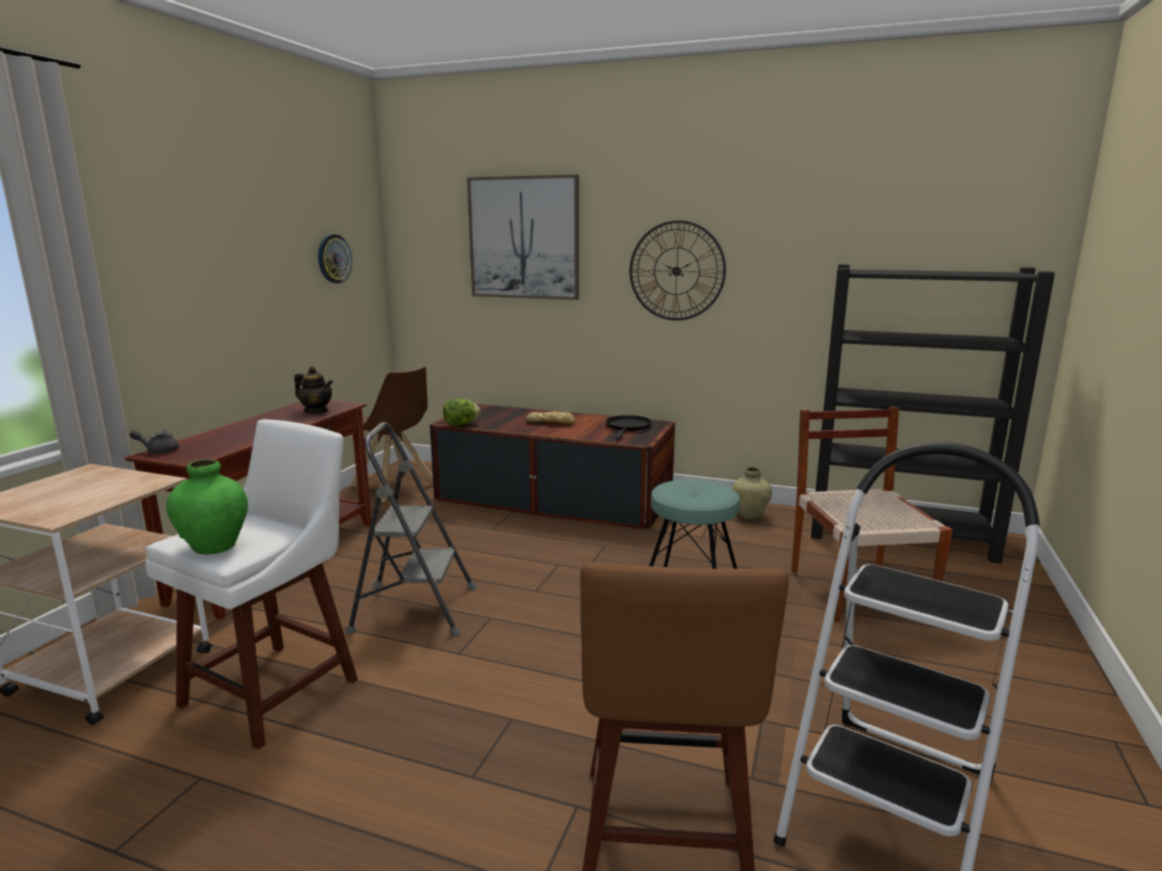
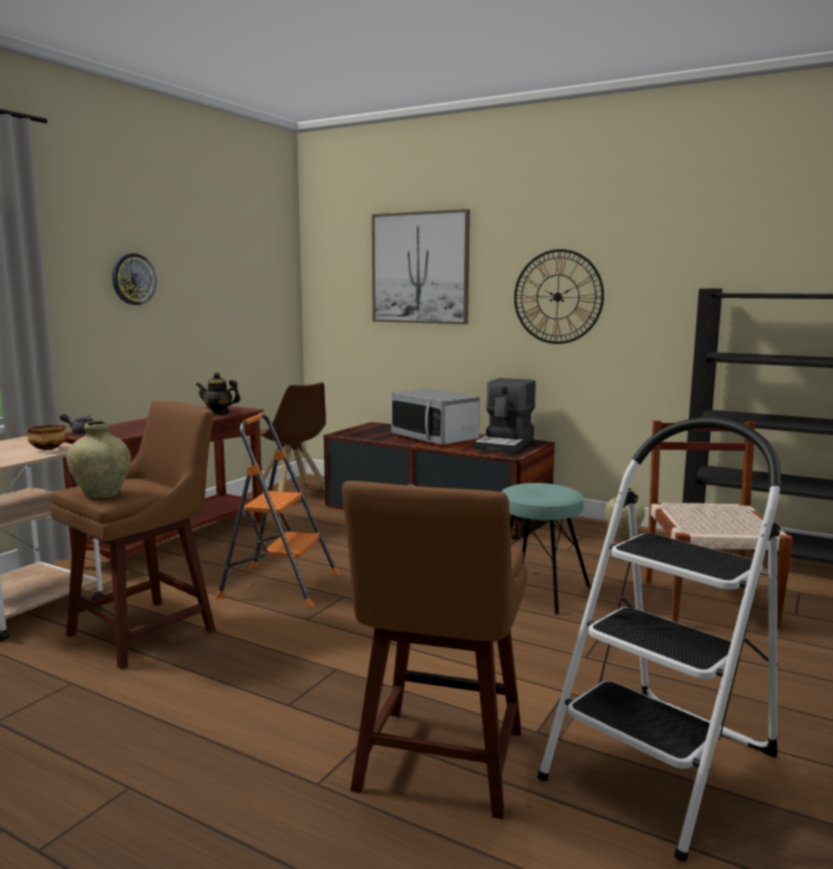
camera: 10 degrees right, 5 degrees down
white stool [145,419,358,750] -> brown stool [51,400,216,669]
green vase [166,459,248,555] -> beige vase [66,421,131,498]
teapot [294,366,333,413] -> teapot turned 150 degrees clockwise [196,372,241,415]
wall clock [318,234,352,283] -> wall clock moved to [112,253,156,305]
grey step ladder [344,422,477,637] -> orange step ladder [215,414,340,607]
lettuce [443,398,480,426] -> none
bread [526,411,576,425] -> microwave [391,388,480,445]
black frying pan [606,415,652,439] -> coffee machine [474,378,536,453]
none -> bowl [27,425,67,450]

